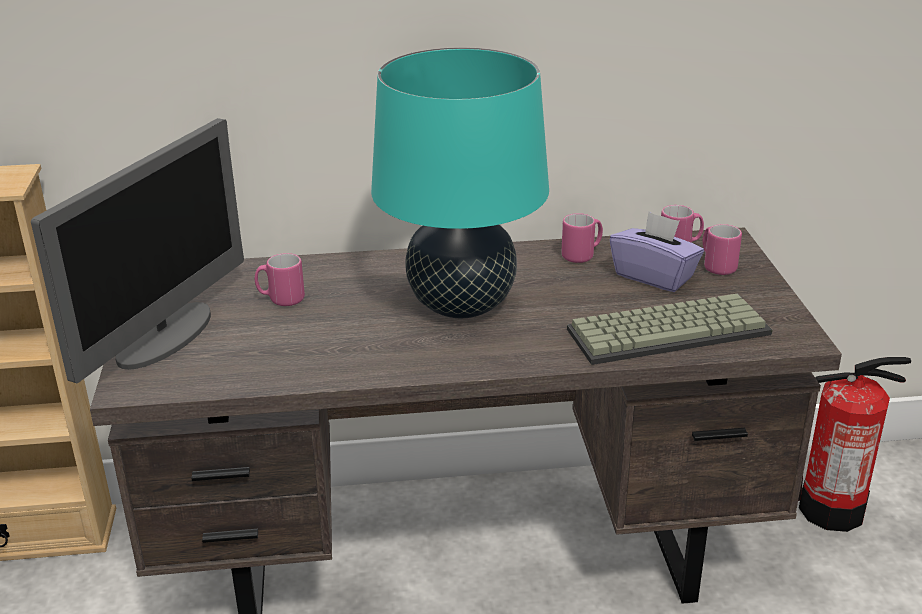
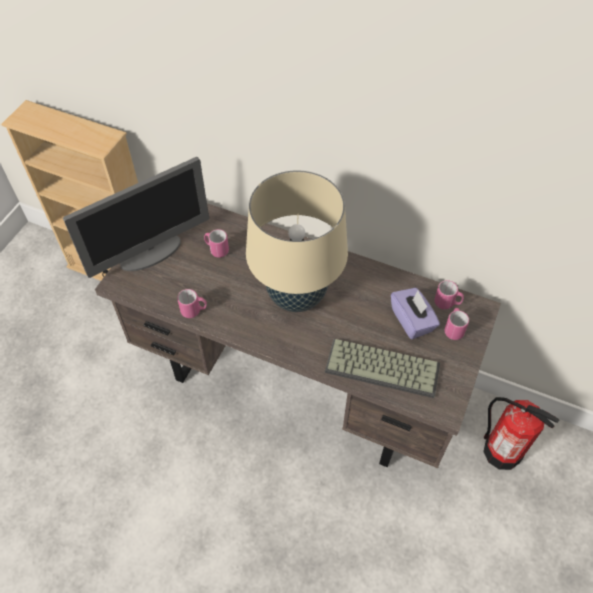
camera: 30 degrees right, 25 degrees up
turquoise table lamp [371,47,549,318] -> beige table lamp [246,170,348,312]
pink mug [561,213,603,263] -> pink mug moved to [177,289,207,318]

